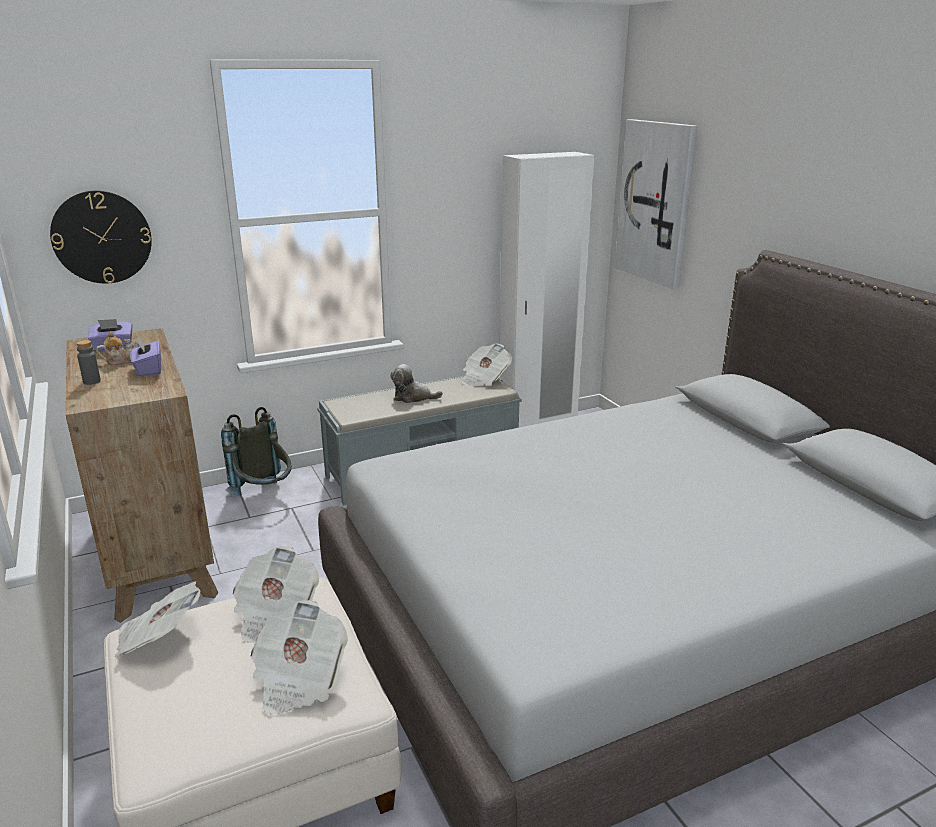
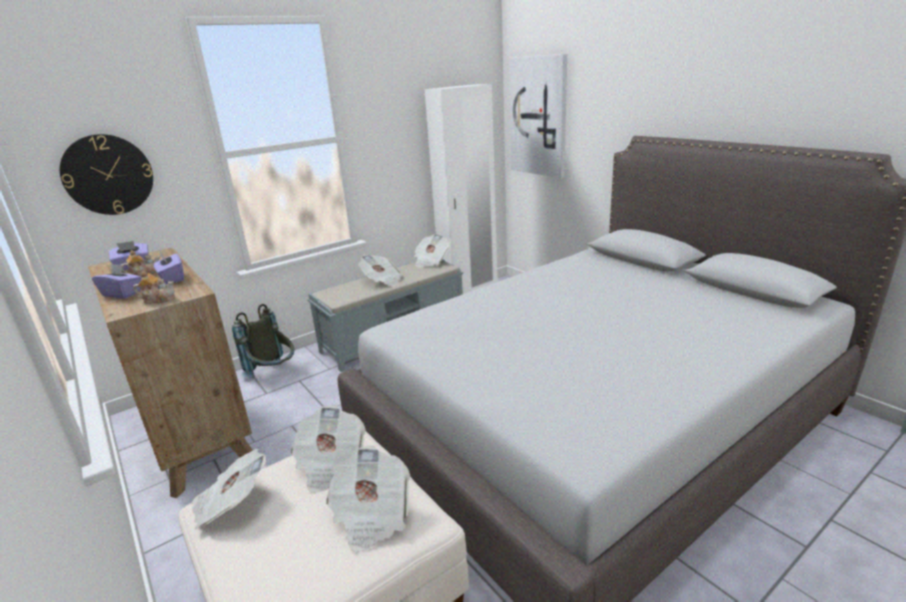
camera: 10 degrees left, 0 degrees up
grey bottle [76,340,101,385] -> purple tissue box [92,263,142,299]
plush toy [391,364,443,403] -> newspaper [358,255,403,287]
none -> teapot [133,271,175,304]

